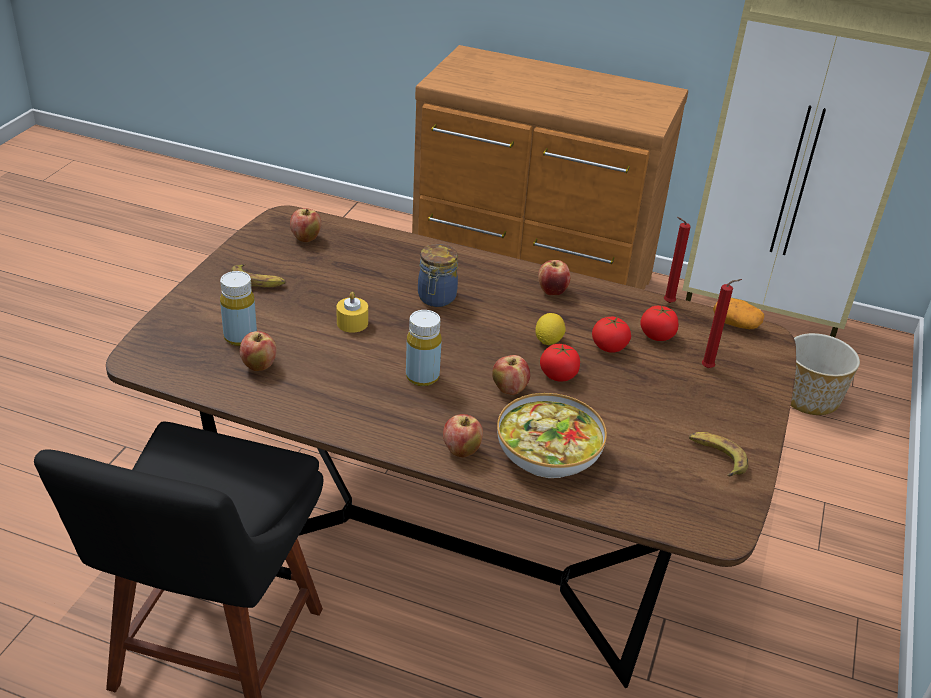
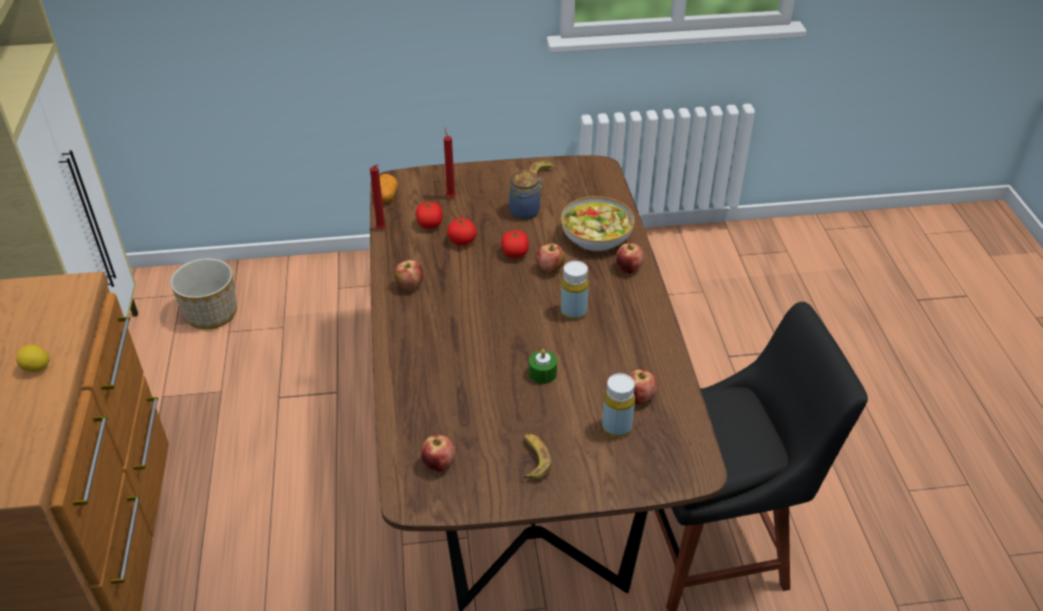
camera: 115 degrees left, 5 degrees up
yellow candle [336,292,368,333] -> green candle [529,349,557,384]
jar [418,244,458,307] -> jar moved to [509,170,543,220]
lemon [535,313,566,345] -> lemon moved to [16,345,50,372]

